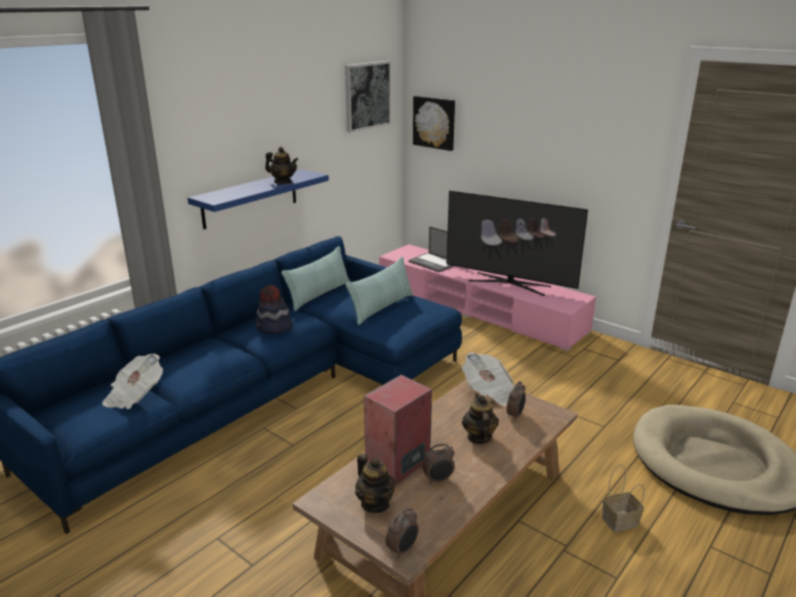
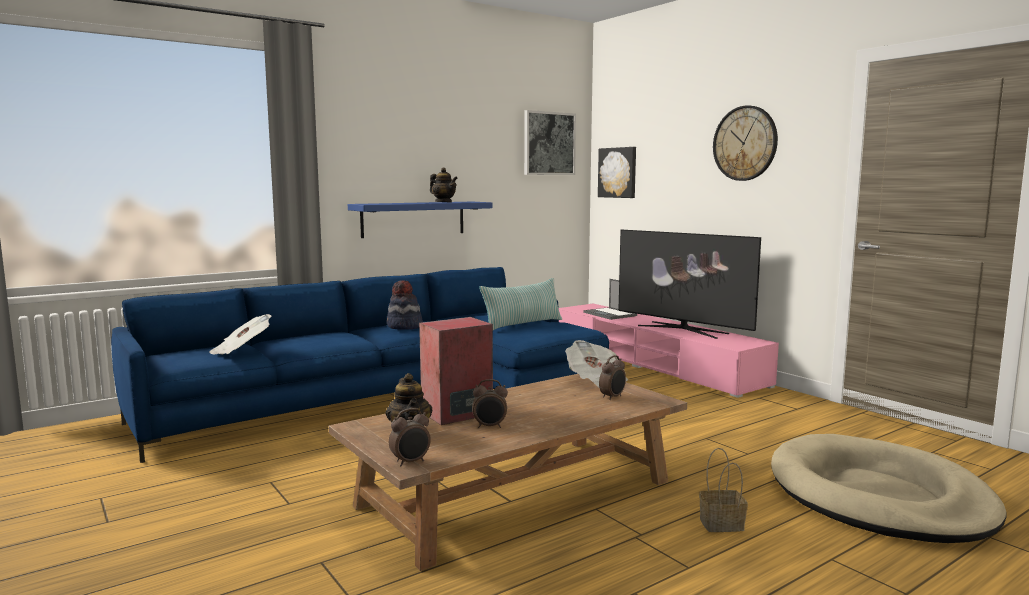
camera: 15 degrees right, 15 degrees down
pillow [281,246,350,311] -> none
teapot [462,393,499,444] -> none
none -> wall clock [713,105,778,181]

